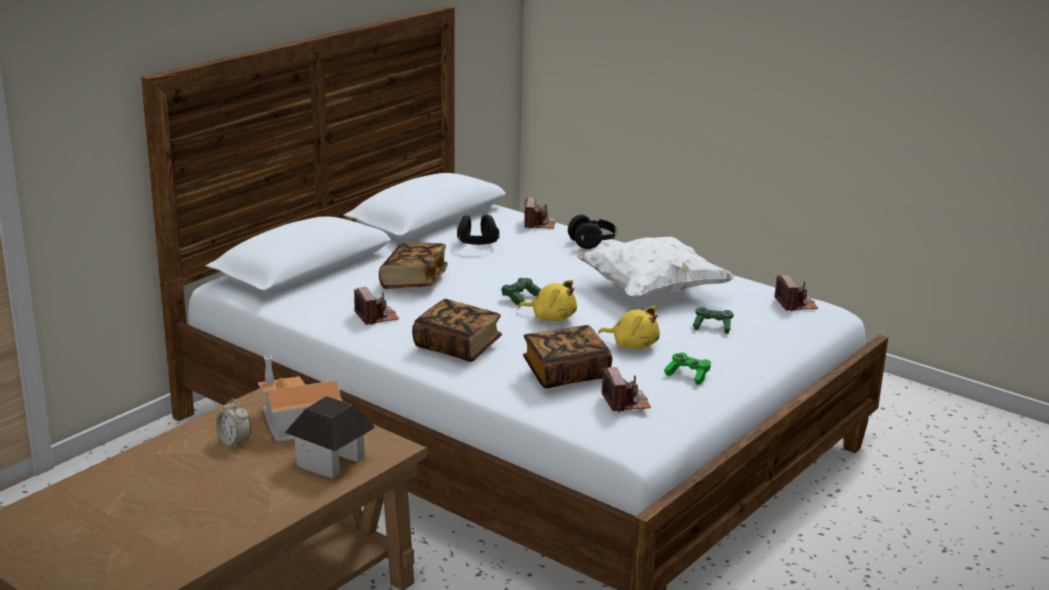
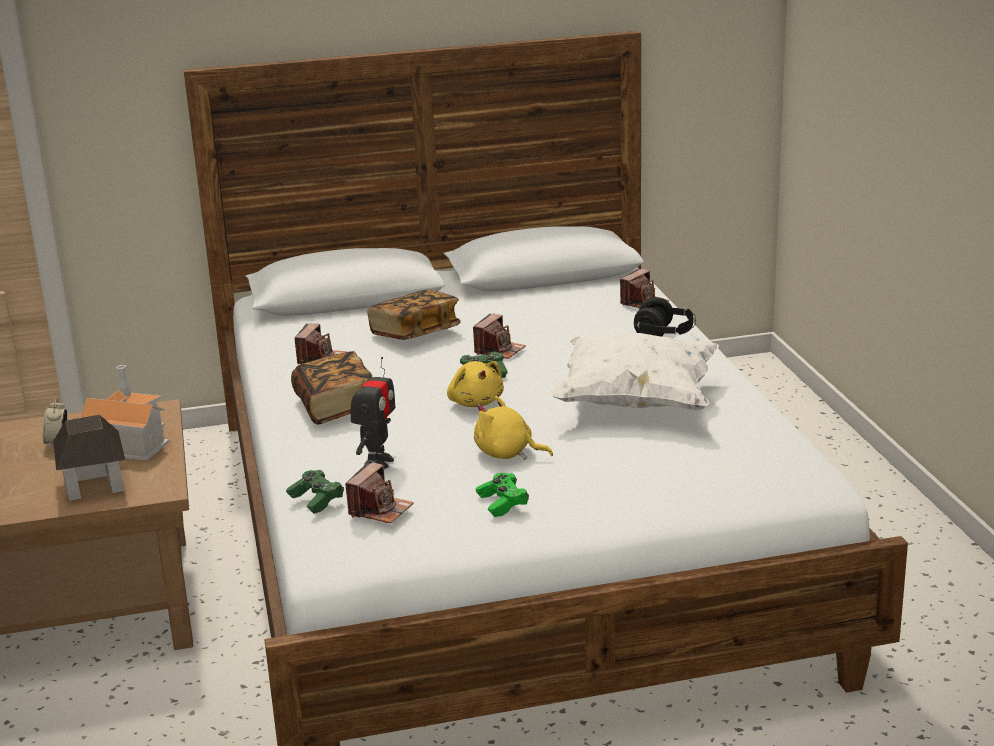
camera: 40 degrees right, 0 degrees up
black headphones [457,214,500,245] -> none
book [523,325,612,388] -> toy robot [351,357,395,469]
yellow plush toy [598,306,660,349] -> yellow plush toy turned 135 degrees clockwise [474,396,553,460]
green game controller [693,307,734,334] -> green game controller moved to [286,470,344,514]
camera [774,275,818,311] -> camera moved to [473,313,526,359]

